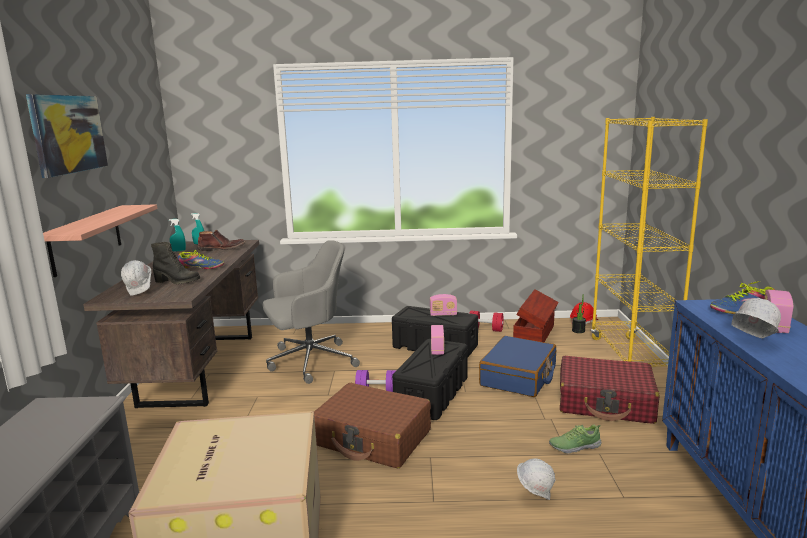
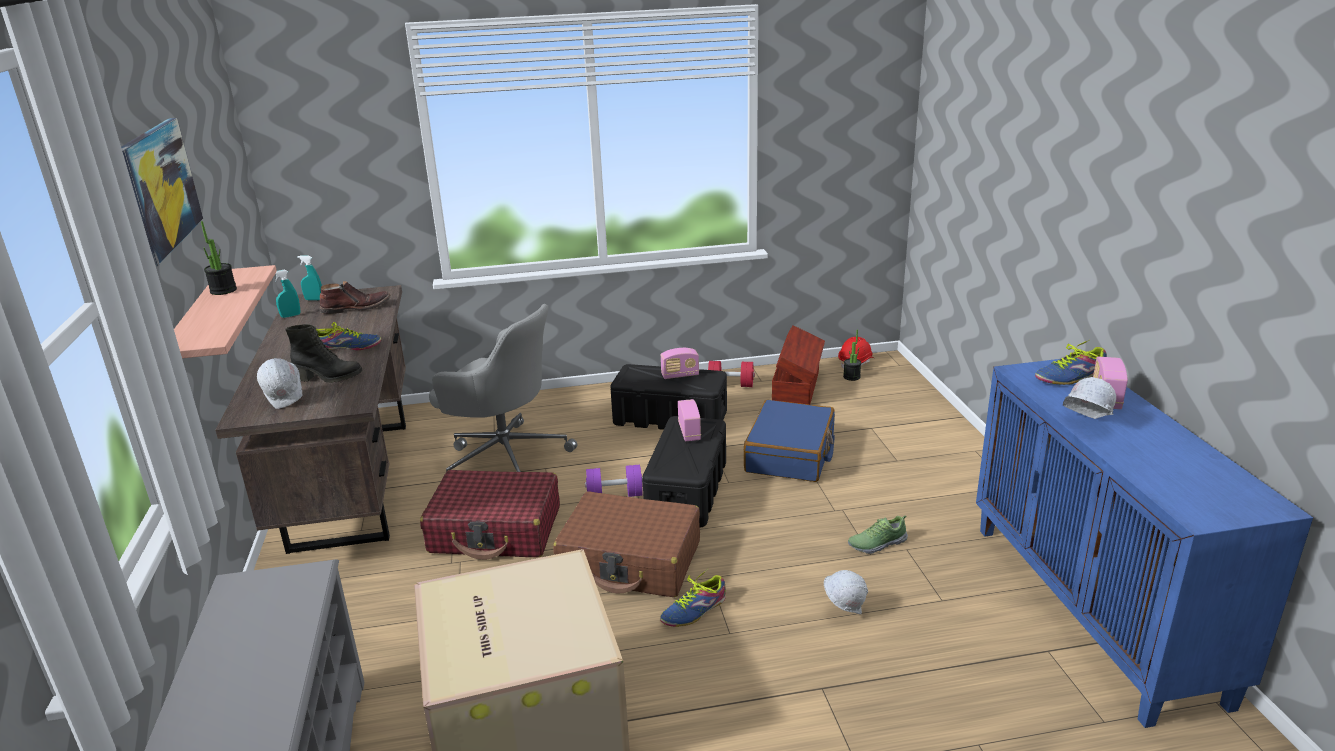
camera: 10 degrees left, 10 degrees up
grey office chair [263,240,360,384] -> grey office chair turned 60 degrees clockwise [429,304,577,472]
red suitcase [560,356,660,424] -> red suitcase moved to [420,470,560,560]
yellow bookcase [590,117,708,366] -> none
none -> potted plant [201,221,237,295]
none -> shoe [660,569,726,627]

